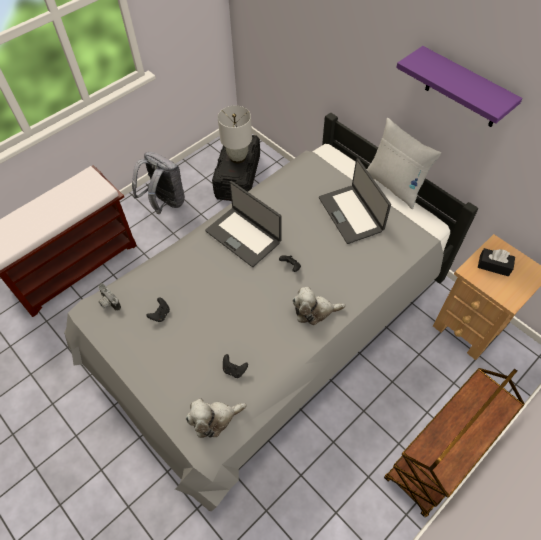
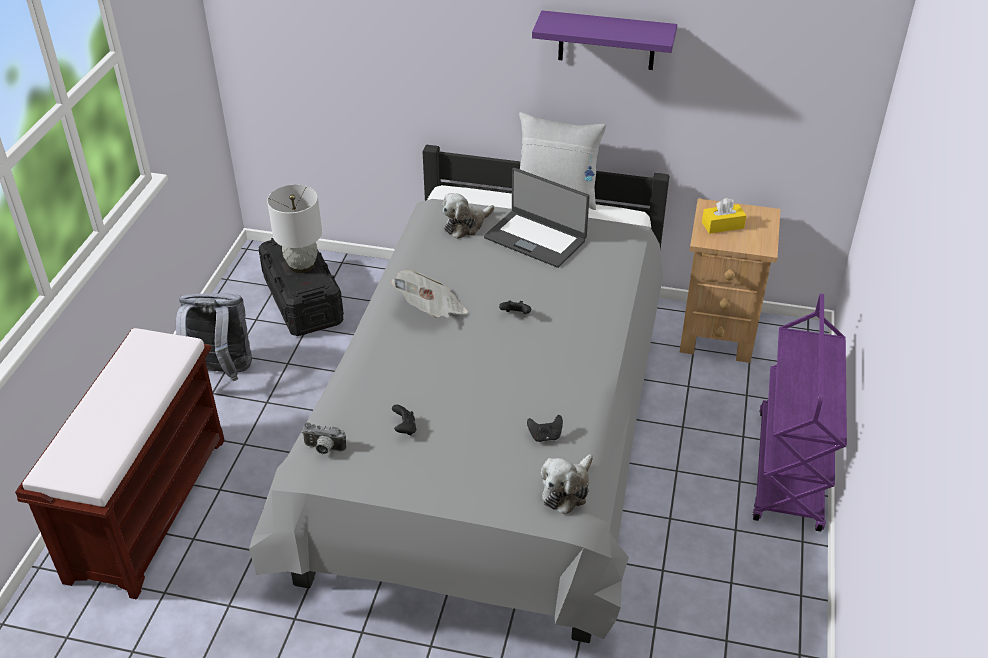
camera: 35 degrees left, 15 degrees down
laptop [205,181,282,267] -> newspaper [391,270,468,318]
plush toy [292,287,346,325] -> plush toy moved to [442,193,494,239]
brown cart [384,368,525,518] -> purple cart [752,293,847,532]
black tissue box [478,248,515,276] -> yellow tissue box [702,198,747,234]

